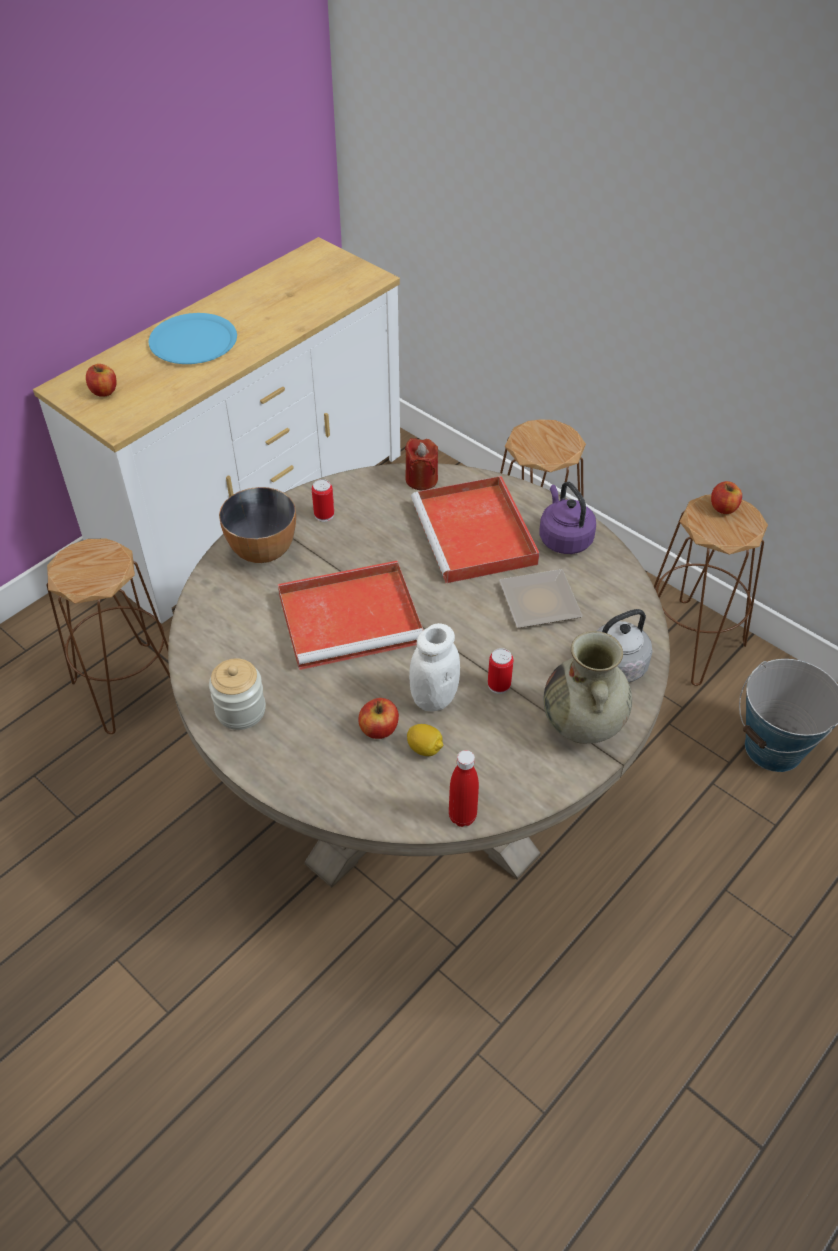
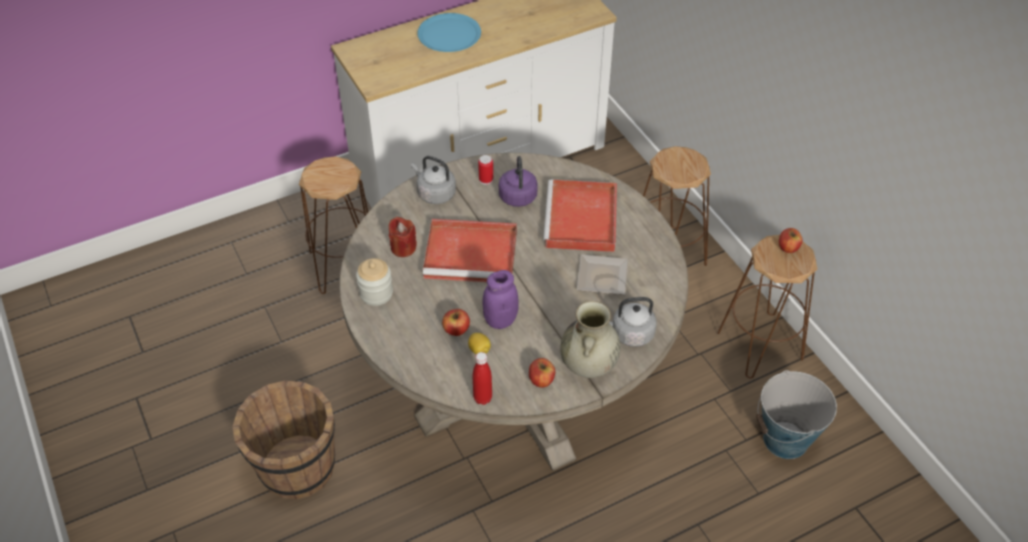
camera: 20 degrees right, 0 degrees up
apple [86,364,116,397] -> apple moved to [529,358,555,388]
bowl [219,487,296,563] -> grey kettle [411,156,456,204]
red candle [405,438,438,490] -> red candle moved to [389,217,417,257]
white jar [409,623,460,712] -> purple jar [482,270,519,329]
can [488,648,513,694] -> none
purple kettle [539,482,596,554] -> purple kettle moved to [499,156,538,207]
none -> brown bucket [232,381,335,499]

